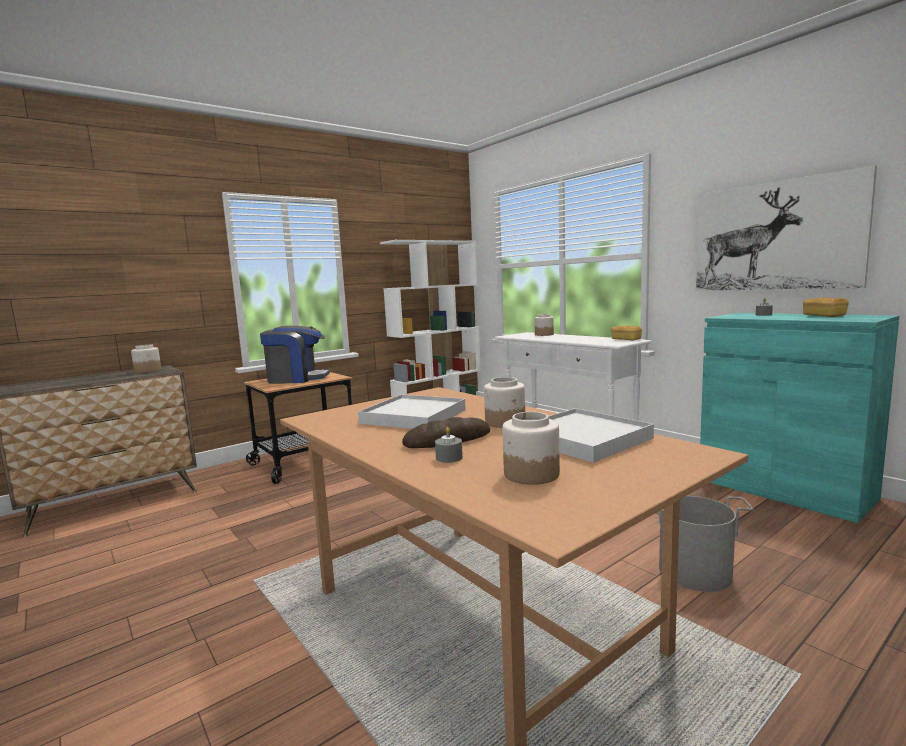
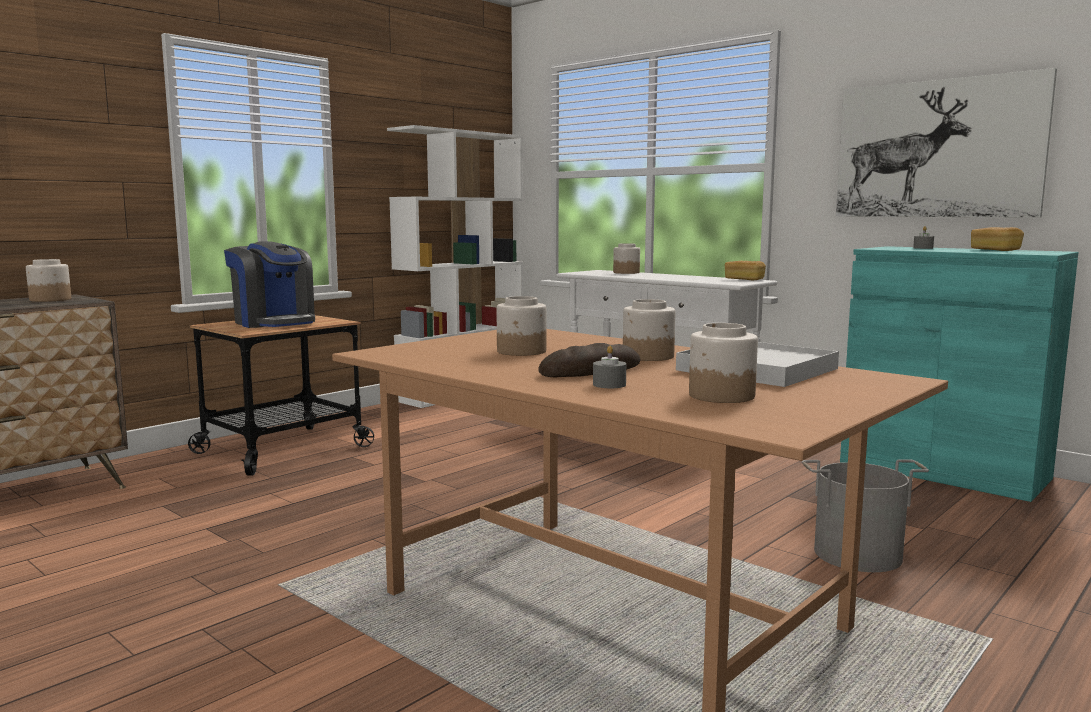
camera: 10 degrees left, 0 degrees up
coffee machine [260,326,330,384] -> coffee machine turned 60 degrees clockwise [224,241,315,328]
white tray [358,394,466,429] -> jar [497,296,547,356]

